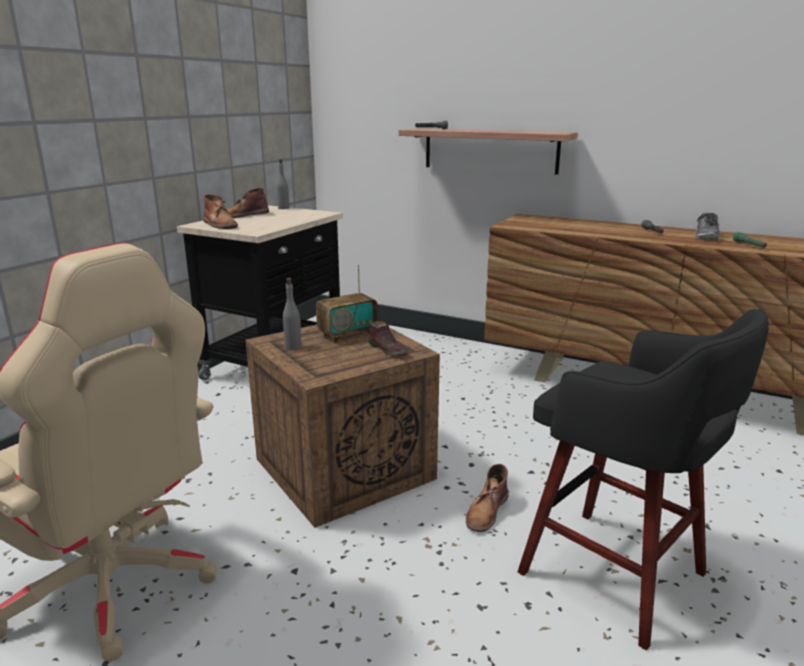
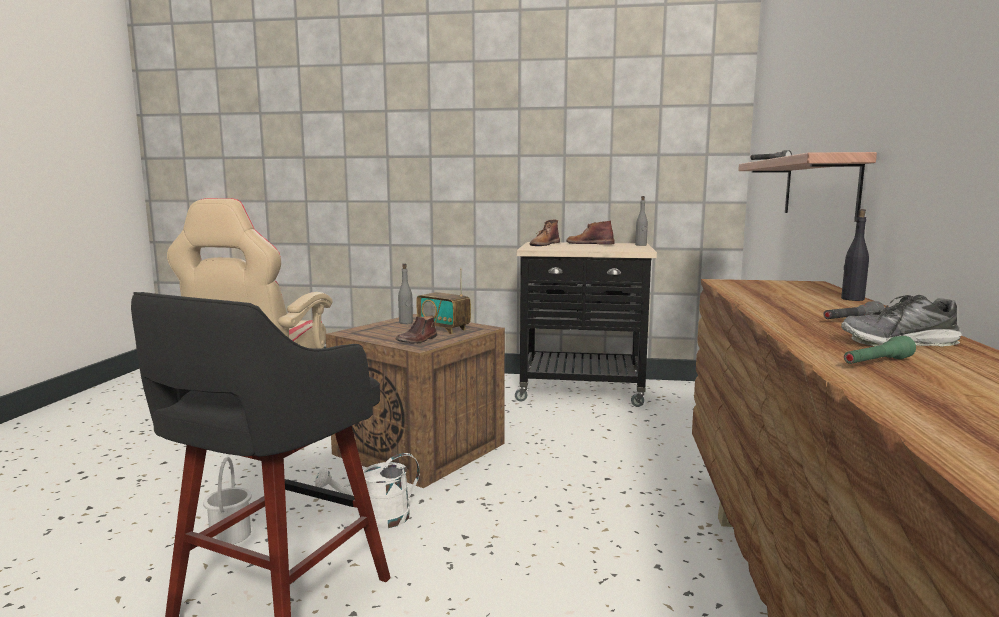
camera: 70 degrees right, 10 degrees down
brown boot [466,464,509,532] -> white watering can [315,453,420,529]
none -> white bucket [203,457,252,544]
none -> black bottle [841,209,869,301]

